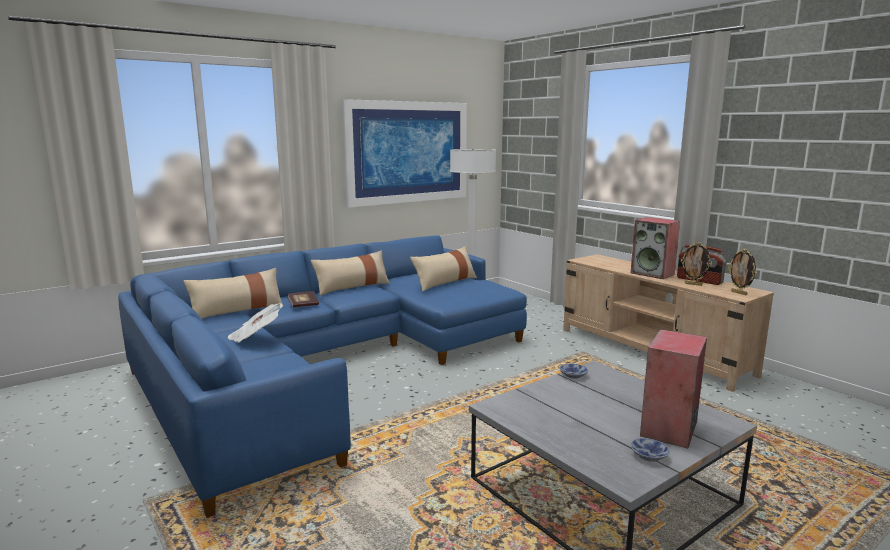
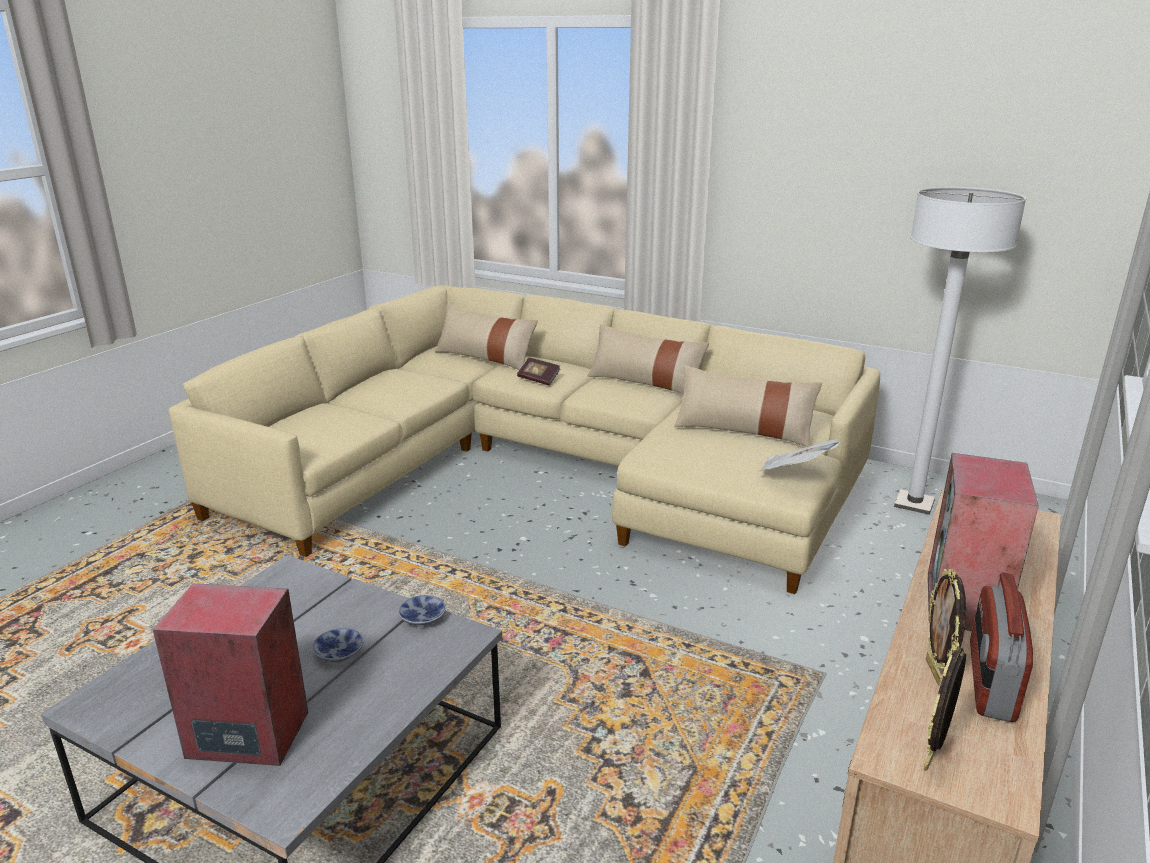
camera: 65 degrees right, 10 degrees up
blue sofa [118,236,527,518] -> beige sofa [168,285,880,594]
newspaper [227,303,283,343] -> newspaper moved to [759,438,840,471]
picture [341,99,467,208] -> none
bowl [631,438,670,462] -> bowl moved to [312,628,364,662]

